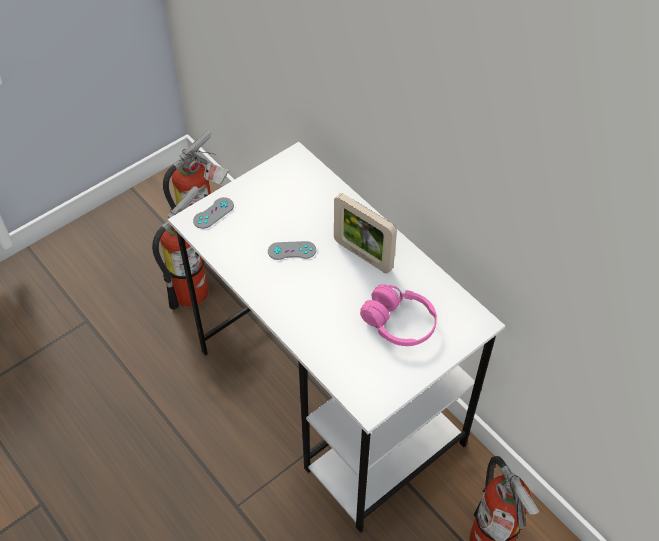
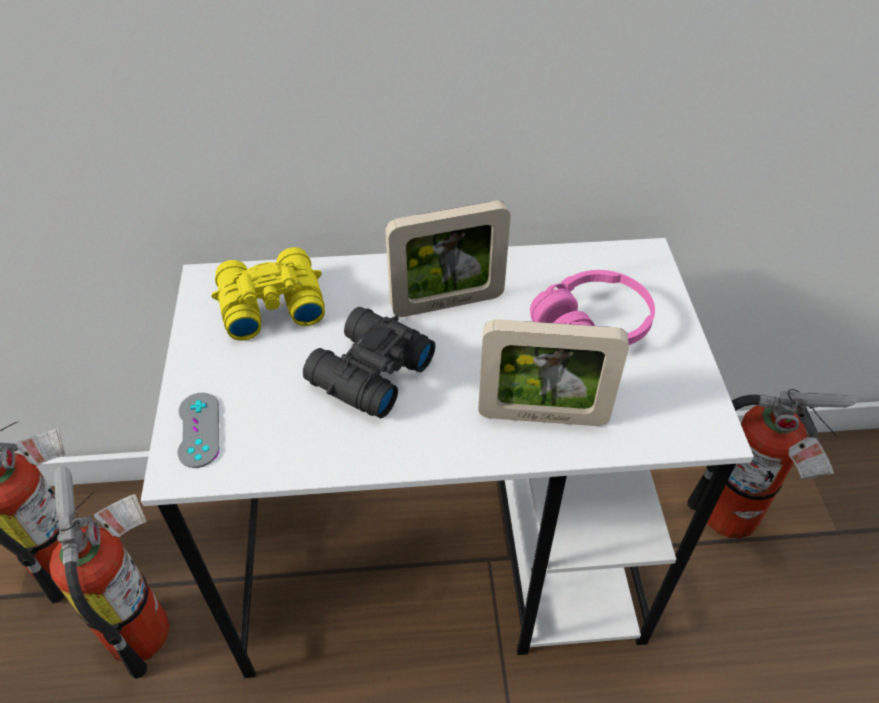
camera: 55 degrees left, 5 degrees down
grey game controller [268,241,316,260] -> black binoculars [303,307,435,418]
none -> yellow binoculars [211,247,325,341]
none -> picture frame [478,319,629,426]

